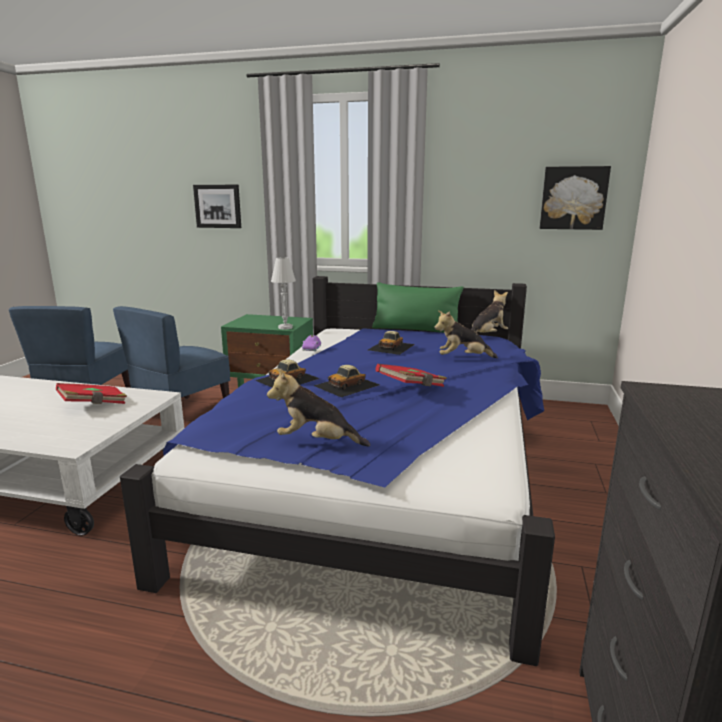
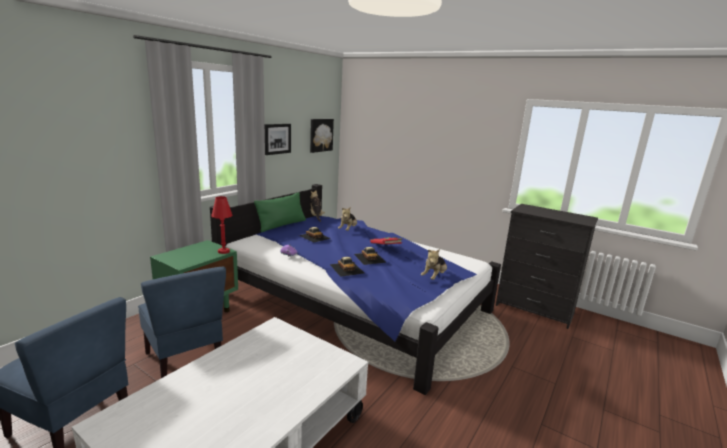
camera: 70 degrees left, 0 degrees up
red book [56,383,127,404] -> none
picture [193,185,241,228] -> picture moved to [265,124,291,155]
white table lamp [271,257,296,330] -> red table lamp [211,196,232,254]

